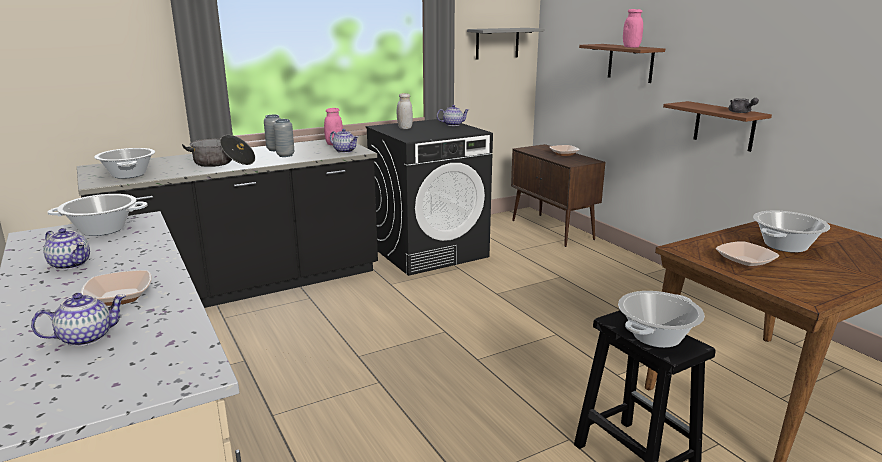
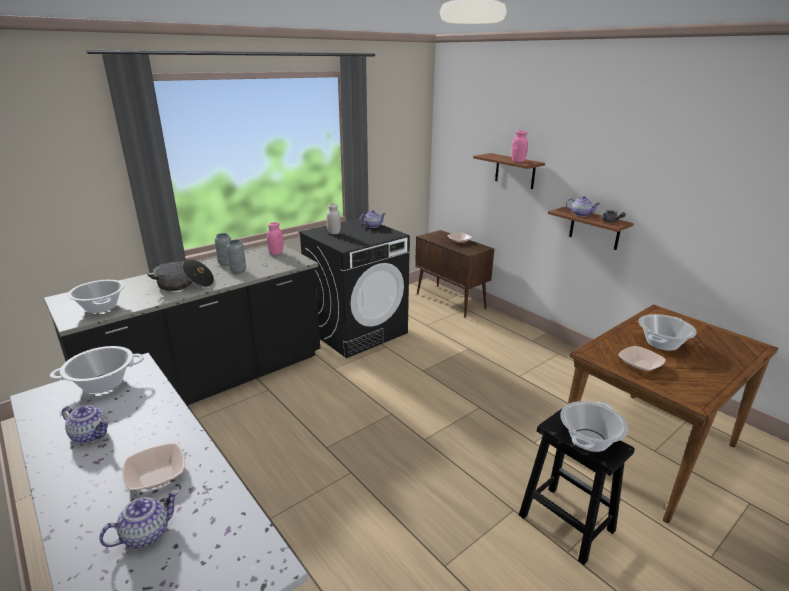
camera: 10 degrees left, 5 degrees up
teapot [330,129,358,153] -> teapot moved to [566,196,600,217]
grey shelf [467,28,544,60] -> none

